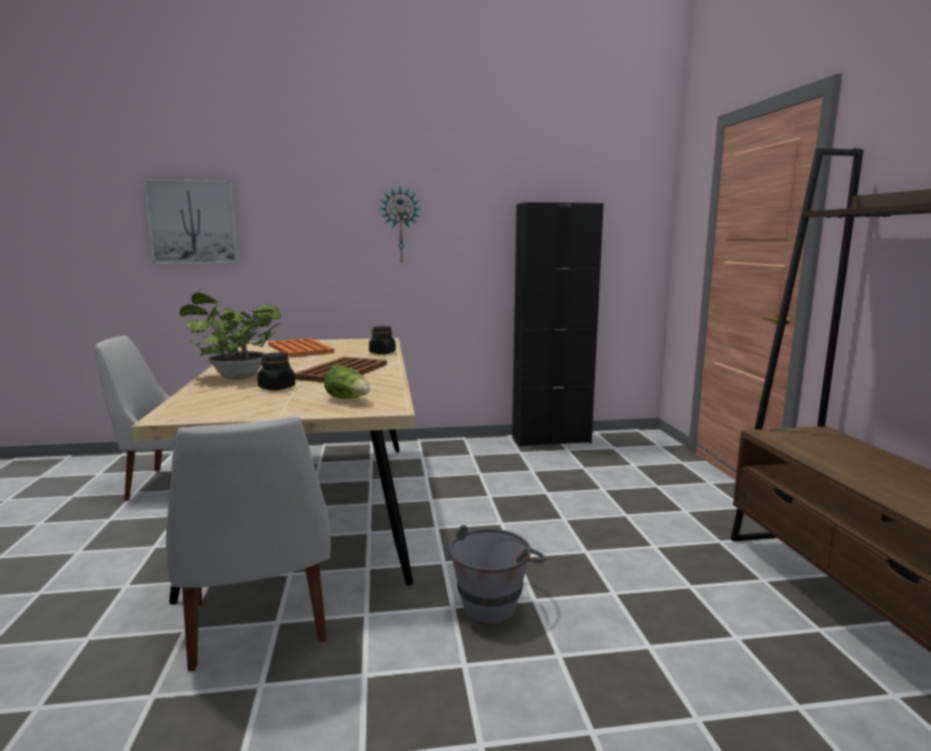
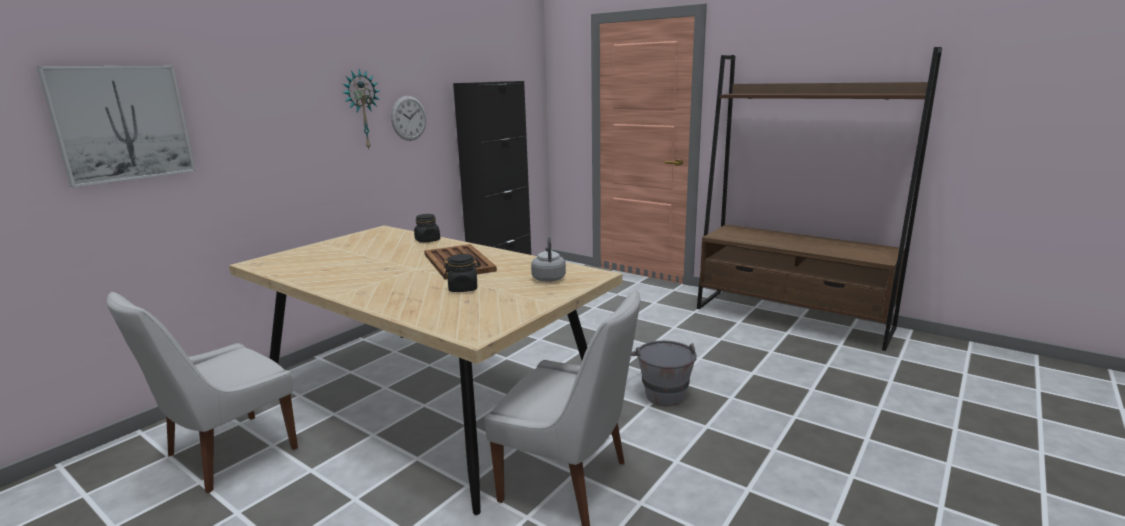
camera: 45 degrees left, 5 degrees up
potted plant [180,292,281,380] -> none
orange tray [268,338,335,358] -> none
lettuce [324,365,370,399] -> grey kettle [531,237,566,282]
none -> wall clock [391,96,426,141]

